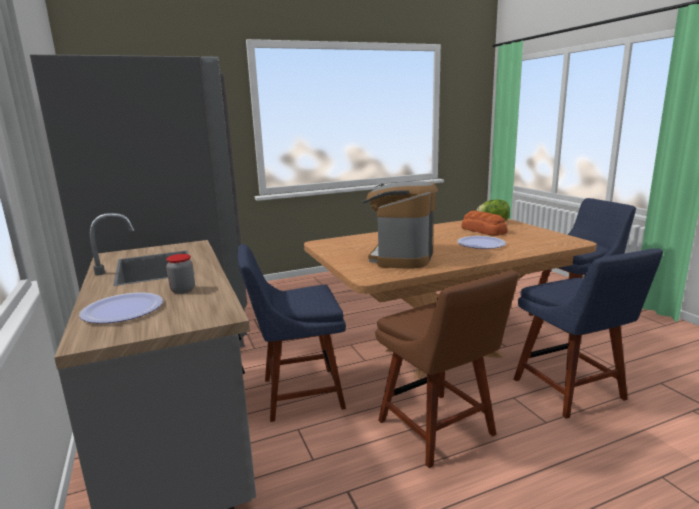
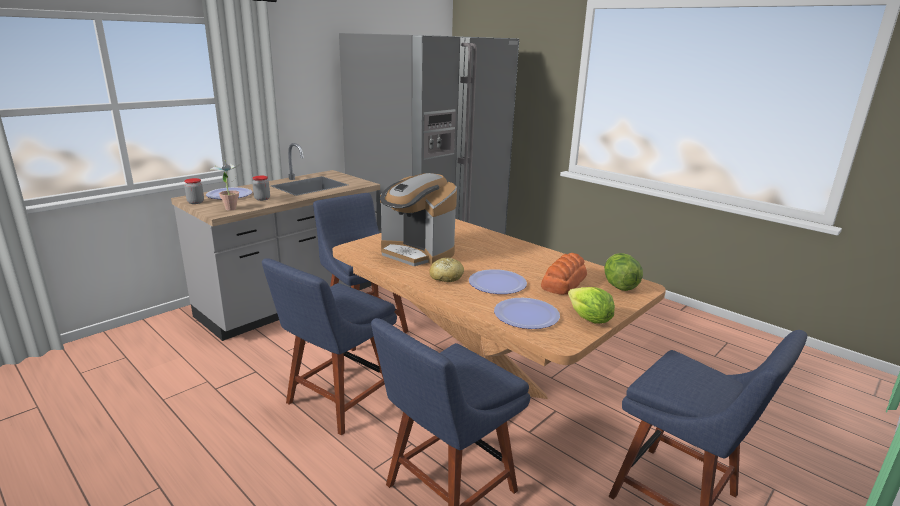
camera: 65 degrees right, 5 degrees up
coffee machine [362,181,438,269] -> coffee machine turned 135 degrees counterclockwise [380,173,457,266]
brown chair [375,271,519,468] -> blue chair [262,258,397,436]
none -> jar [184,178,204,204]
none -> potted plant [210,160,241,210]
none -> bread [429,258,464,282]
none -> plate [494,298,560,329]
none -> lettuce [568,287,615,324]

